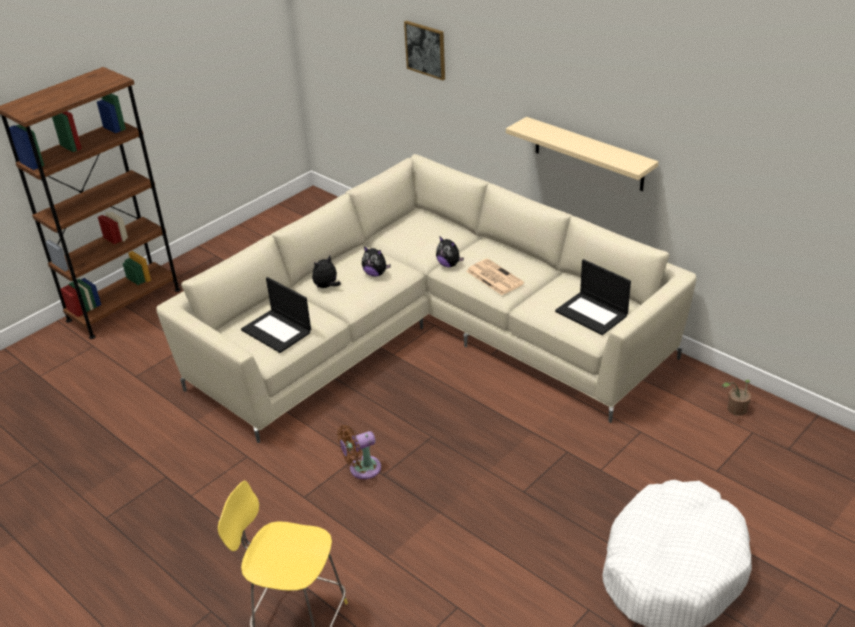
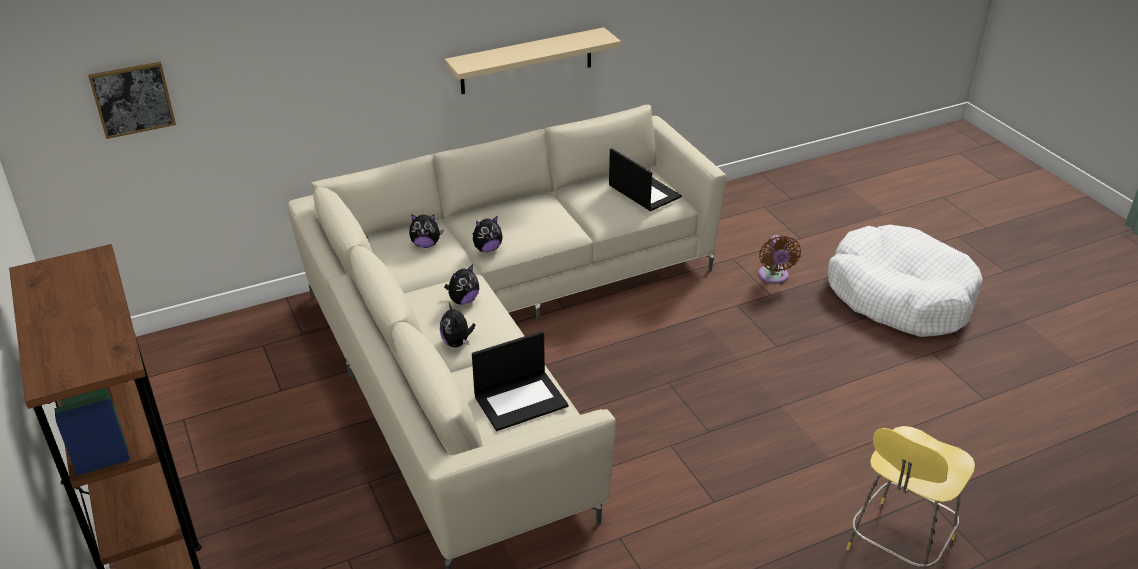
camera: 70 degrees left, 0 degrees up
brown fan [337,425,381,479] -> brown fan moved to [758,235,801,284]
picture [404,21,445,80] -> picture moved to [88,62,176,139]
newspaper [466,259,524,295] -> none
laptop [555,259,631,335] -> laptop turned 105 degrees counterclockwise [609,148,682,211]
potted plant [722,380,751,416] -> none
none -> plush toy [409,214,443,248]

